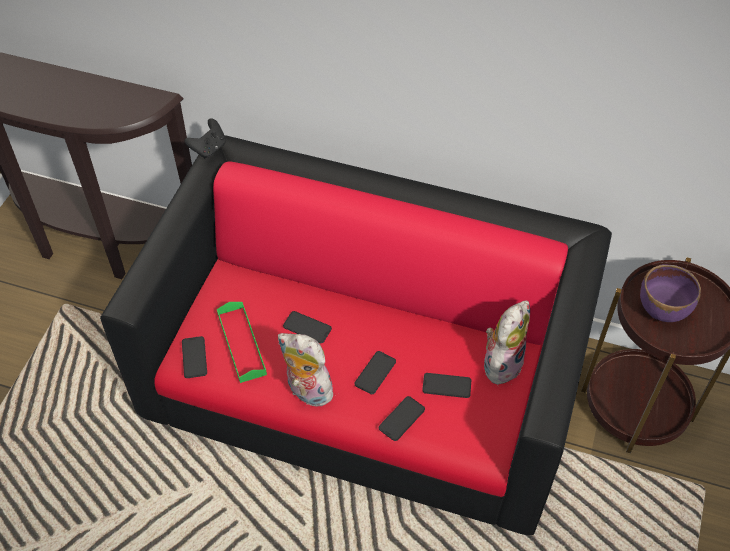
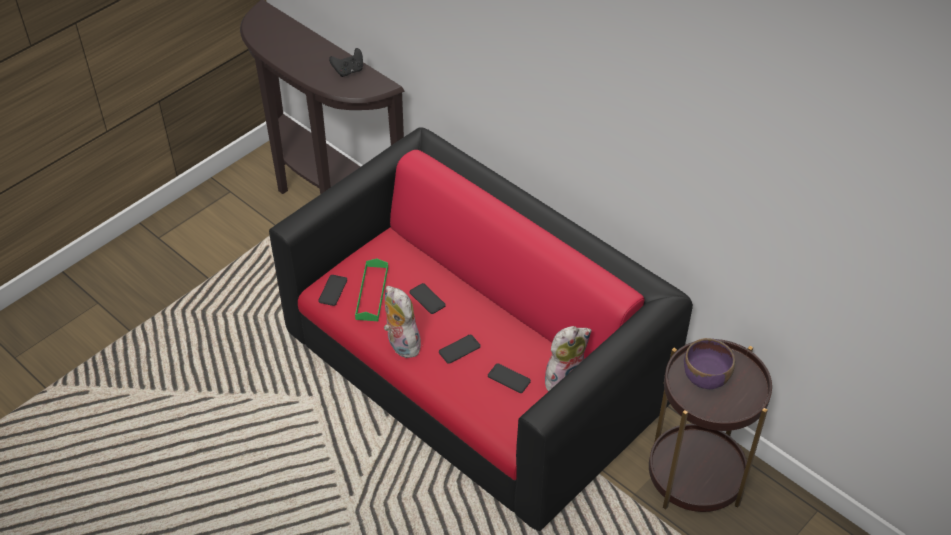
camera: 25 degrees right, 5 degrees down
black game controller [185,118,226,159] -> black game controller moved to [329,48,363,77]
phone [379,396,425,441] -> none

